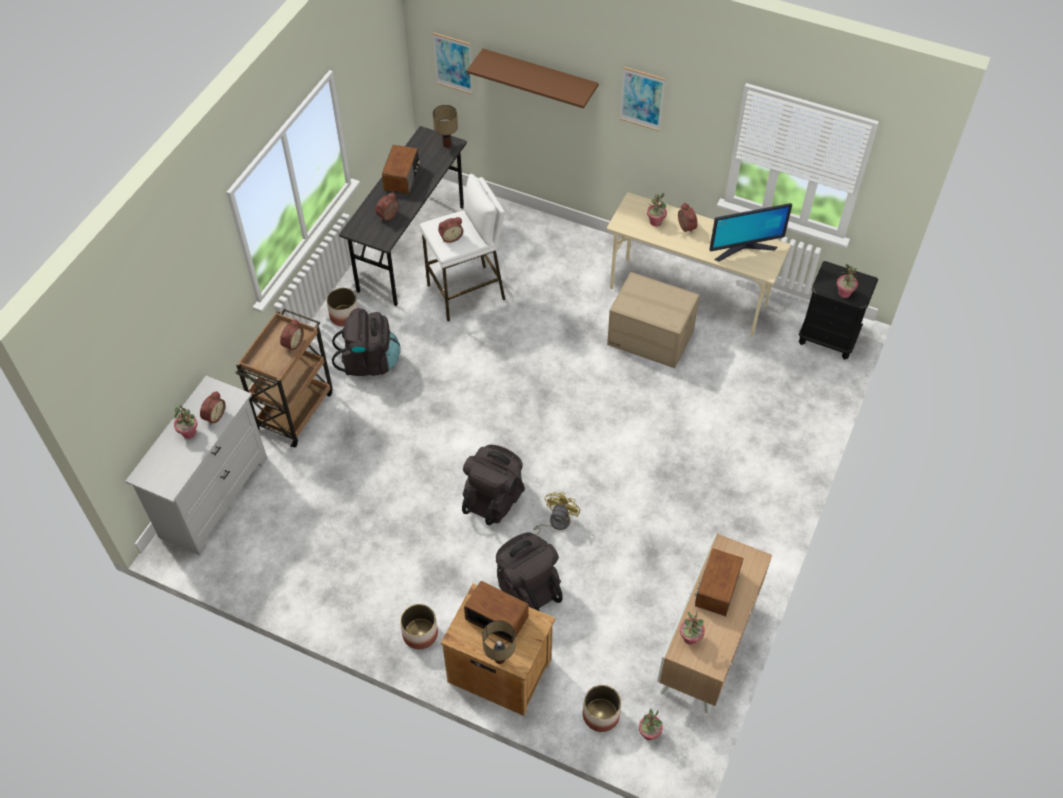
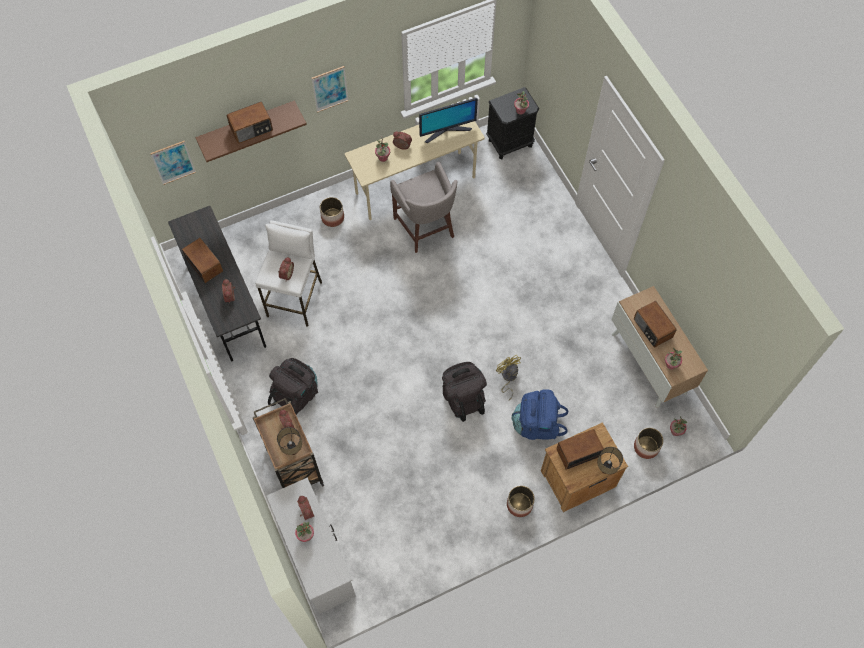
camera: 50 degrees left, 10 degrees up
planter [327,288,358,327] -> planter moved to [320,197,344,227]
table lamp [433,105,458,148] -> table lamp moved to [277,427,302,455]
black backpack [496,532,563,611] -> blue backpack [511,389,568,440]
cardboard box [607,272,700,368] -> grey stool [390,162,457,253]
monitor [709,203,792,261] -> monitor turned 45 degrees clockwise [419,98,478,143]
none -> radio [226,102,273,143]

